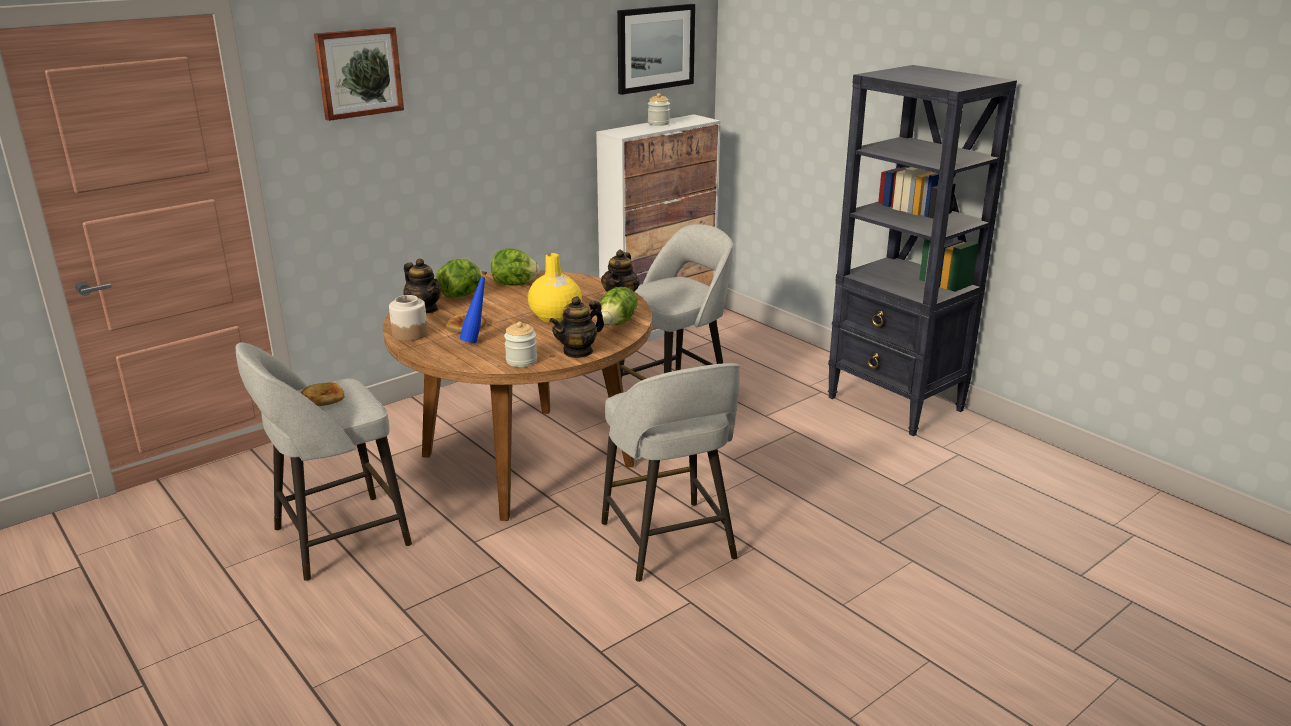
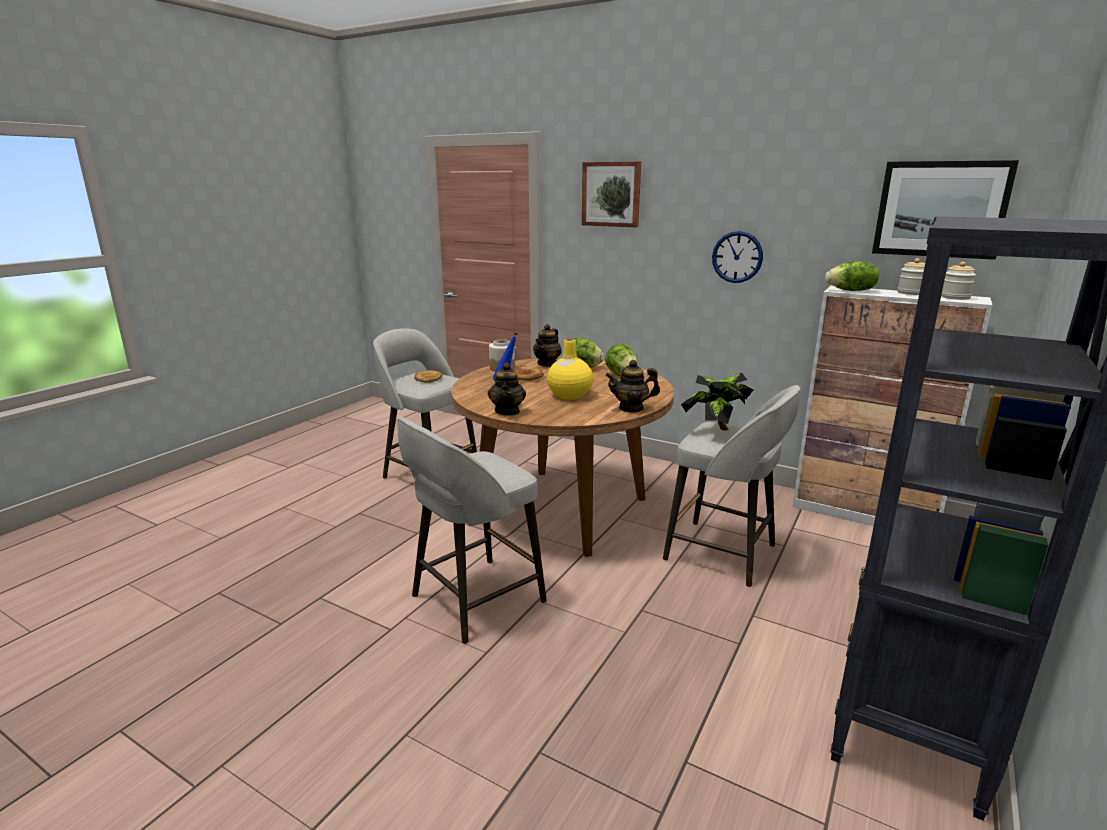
camera: 70 degrees right, 5 degrees down
jar [504,321,537,367] -> jar moved to [941,262,976,300]
teapot [549,296,604,358] -> teapot turned 120 degrees counterclockwise [488,363,526,416]
lettuce [600,287,638,326] -> lettuce moved to [825,261,879,291]
none -> potted plant [681,373,754,430]
none -> wall clock [712,231,763,283]

